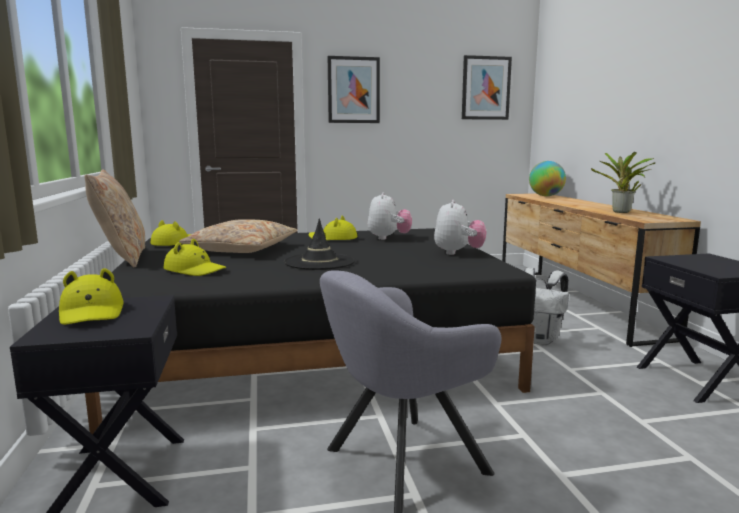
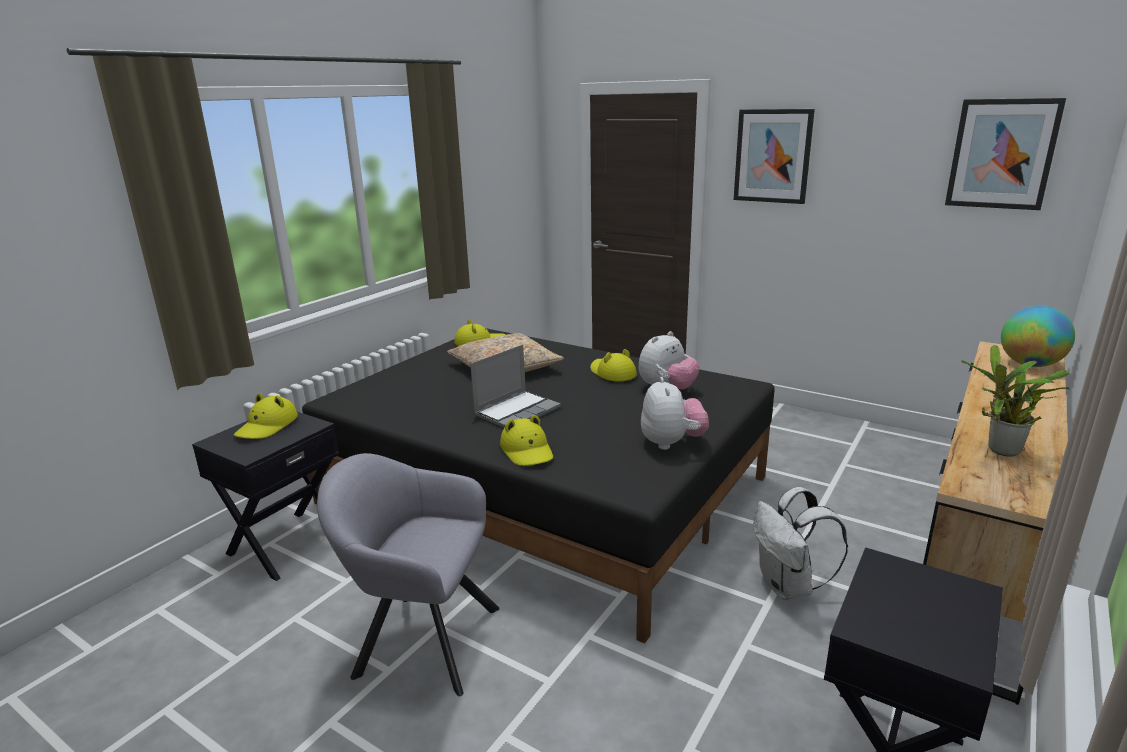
camera: 45 degrees right, 10 degrees up
beige pillow [84,169,145,268] -> none
yellow hat [164,239,226,276] -> yellow hat moved to [500,415,553,466]
black hat [284,219,356,270] -> laptop [470,345,561,427]
plush toy [434,200,486,255] -> plush toy turned 60 degrees counterclockwise [641,377,709,450]

